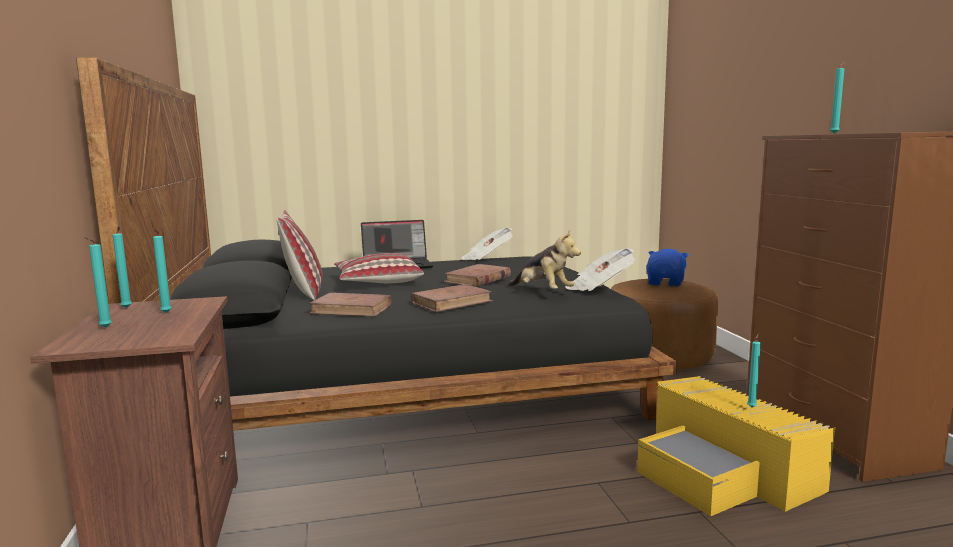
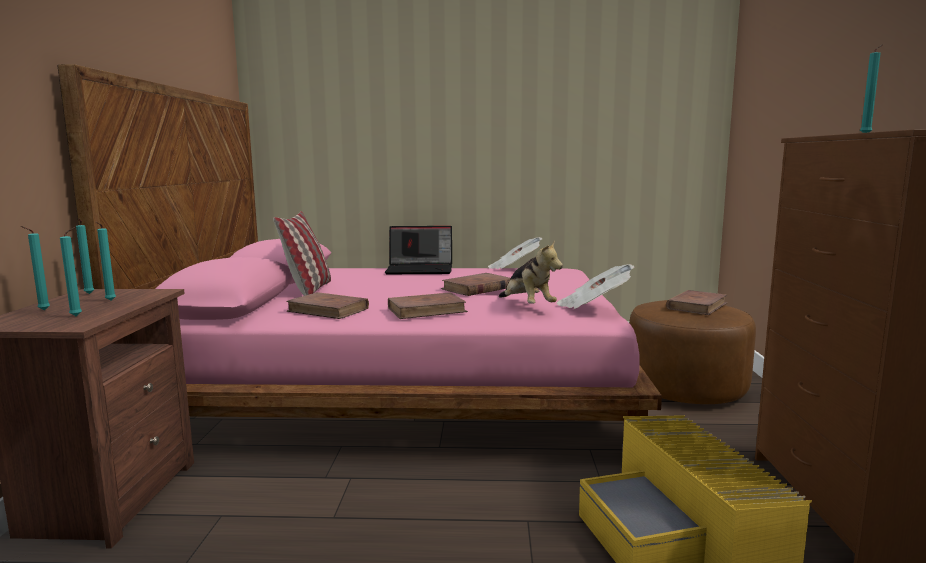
camera: 15 degrees right, 0 degrees up
black bed [76,58,677,431] -> pink bed [57,64,662,423]
pillow [334,253,424,283] -> none
blue plush toy [647,248,689,287] -> brown book [666,290,728,315]
turquoise candle [747,333,761,408] -> turquoise candle moved to [60,227,82,316]

